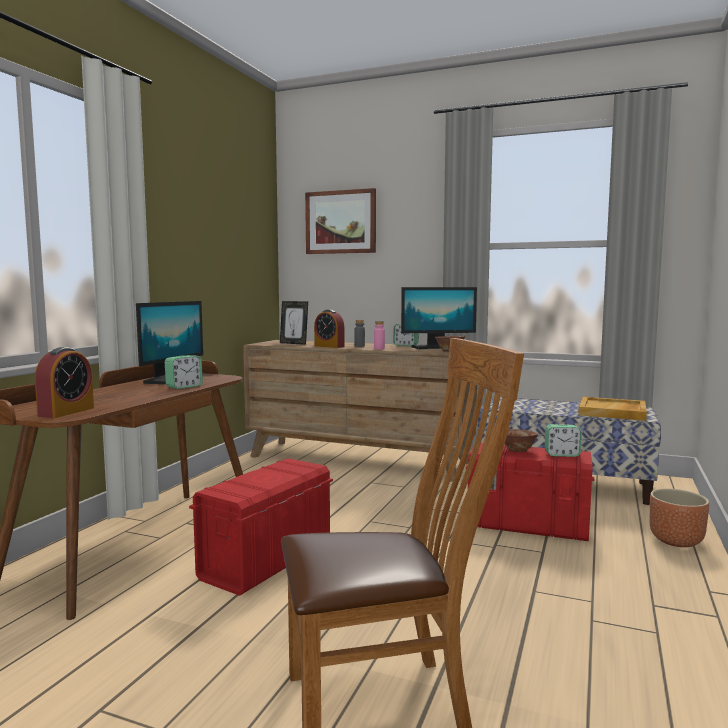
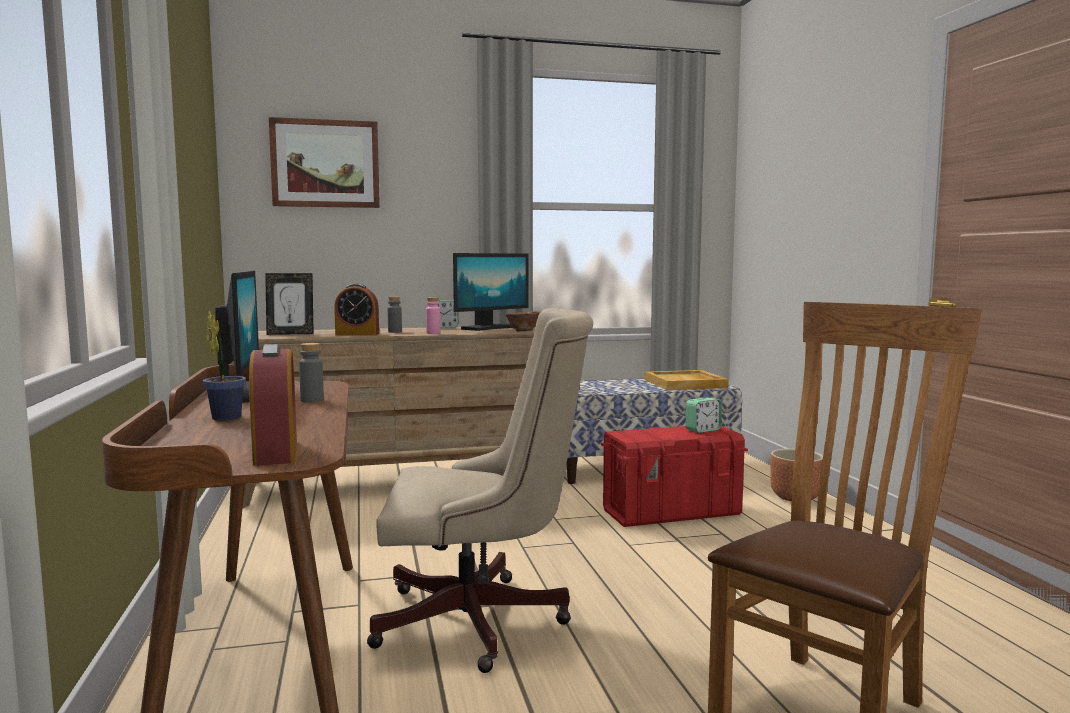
camera: 35 degrees left, 0 degrees up
alarm clock [165,355,203,389] -> grey bottle [299,343,324,403]
red storage box [189,458,333,596] -> beige office chair [367,308,593,673]
bowl [505,429,538,452] -> none
none -> potted plant [203,311,246,421]

